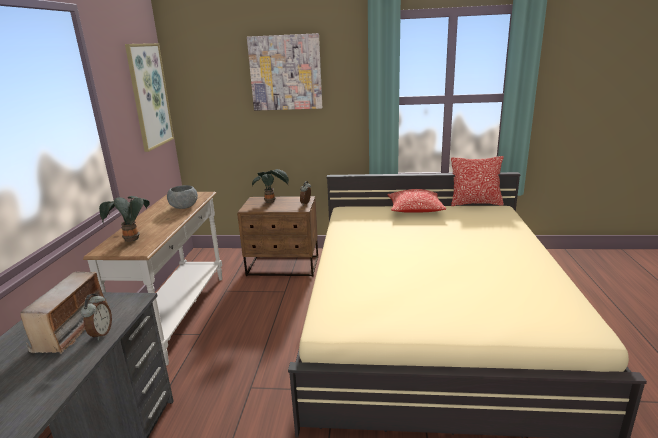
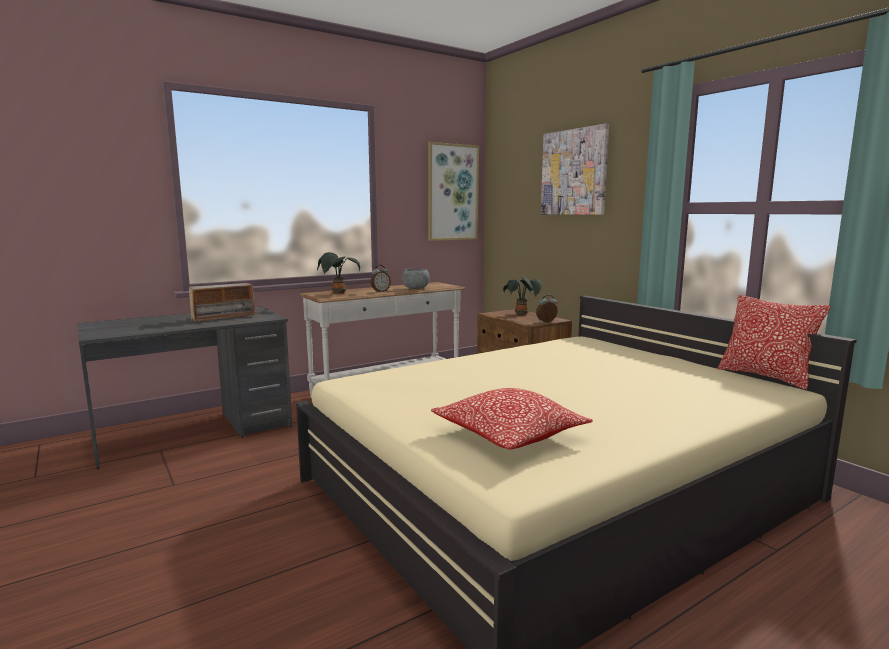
camera: 50 degrees right, 10 degrees down
alarm clock [81,294,112,340] -> alarm clock moved to [371,265,391,292]
pillow [388,189,446,213] -> pillow moved to [431,388,593,449]

